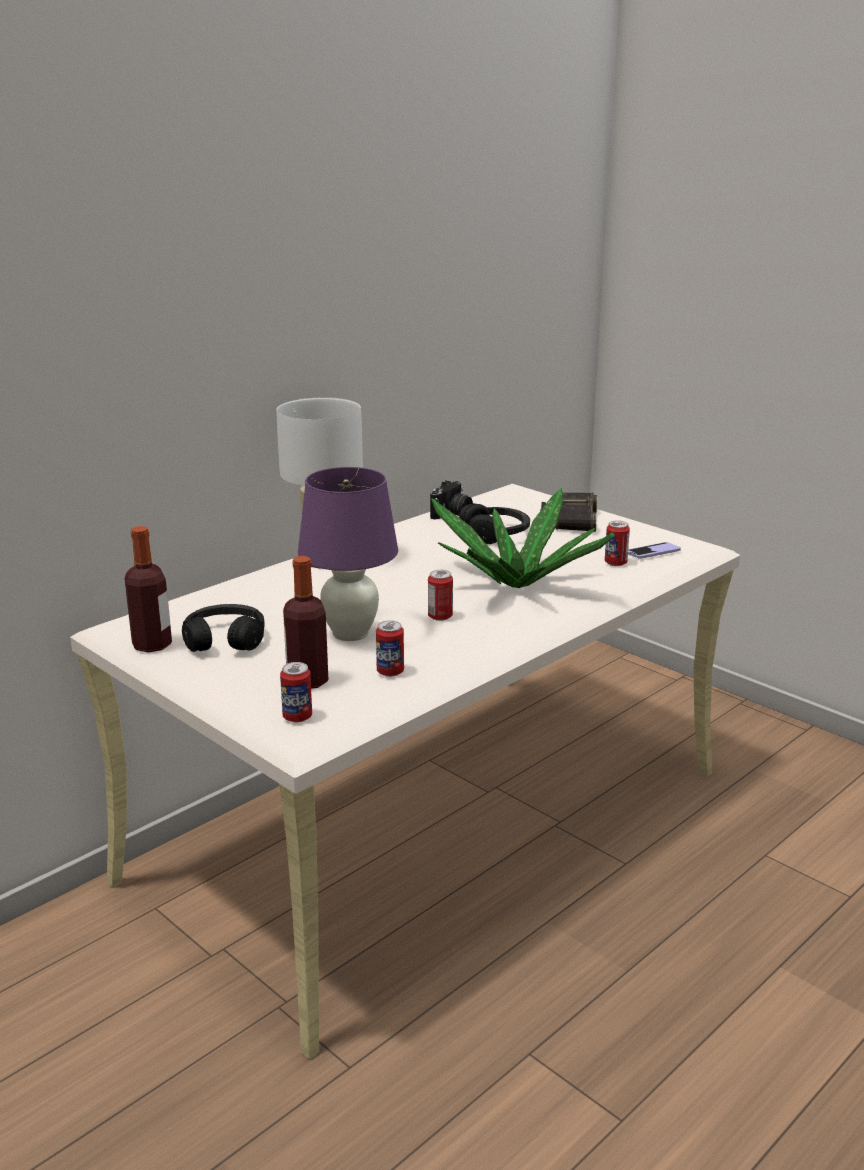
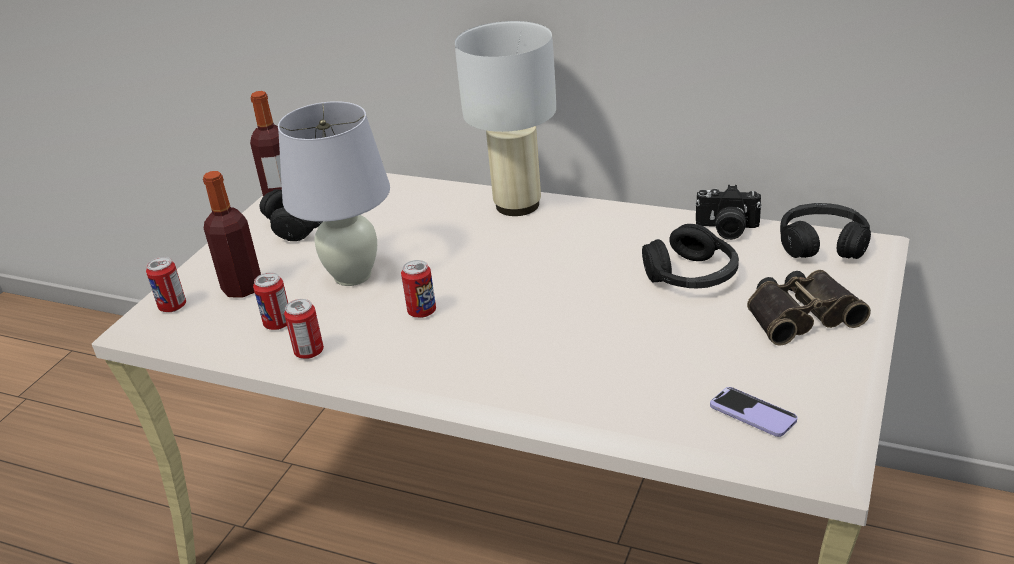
camera: 70 degrees right, 10 degrees up
purple table lamp [298,467,398,641] -> white table lamp [278,101,390,286]
potted plant [431,488,615,588] -> none
can [605,520,630,566] -> can moved to [284,299,324,359]
none -> black headphones [780,203,871,259]

